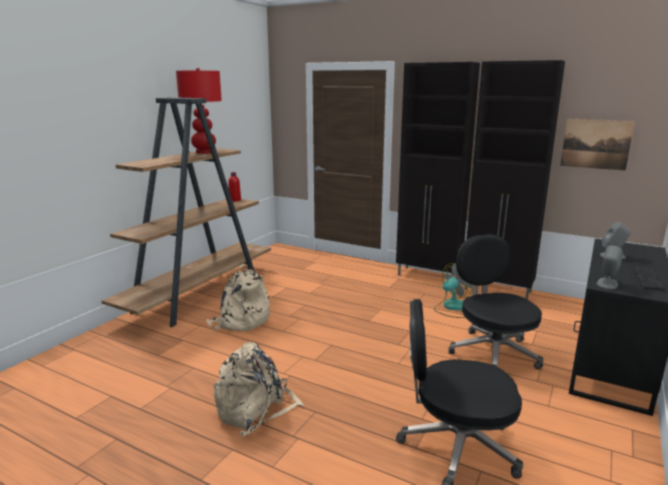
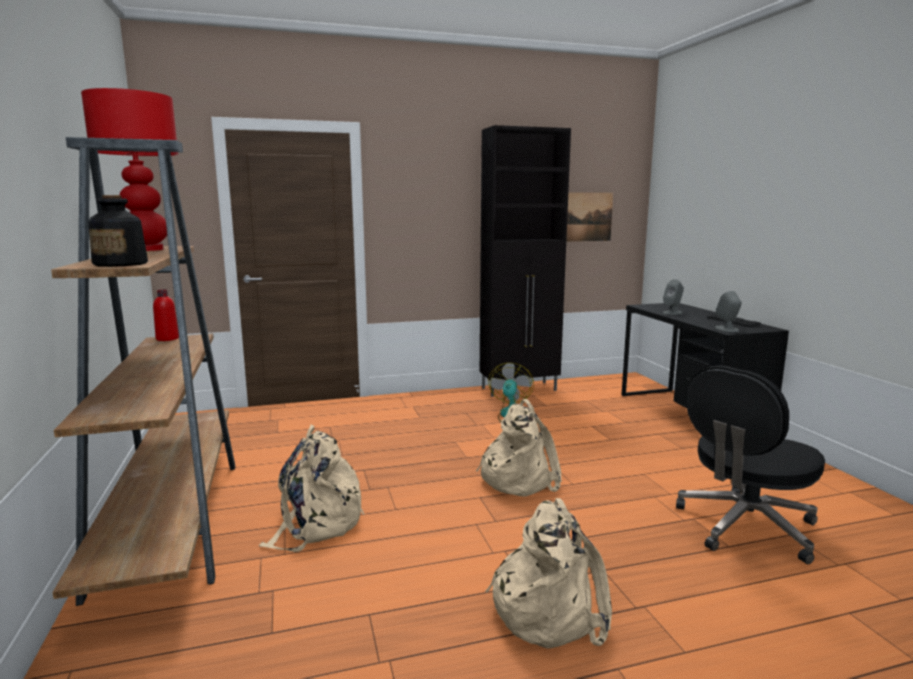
camera: 45 degrees left, 5 degrees down
black cabinet [396,62,480,276] -> none
black office chair [448,234,543,370] -> none
none -> bottle [88,195,148,267]
none -> beige backpack [476,399,562,497]

